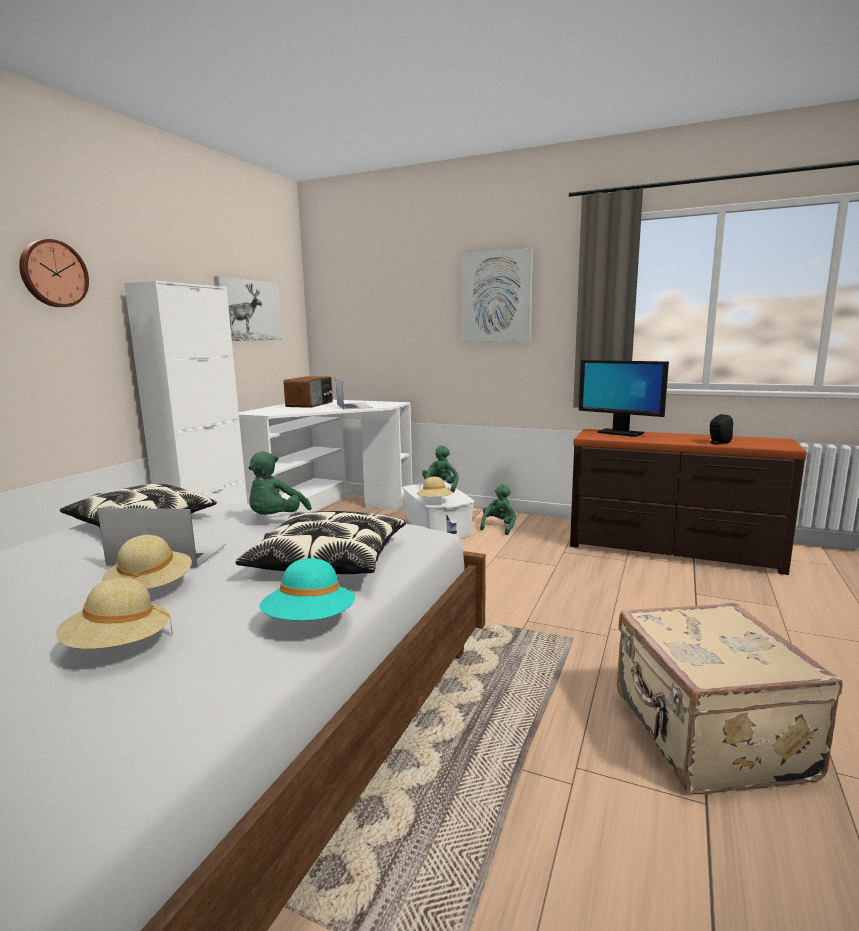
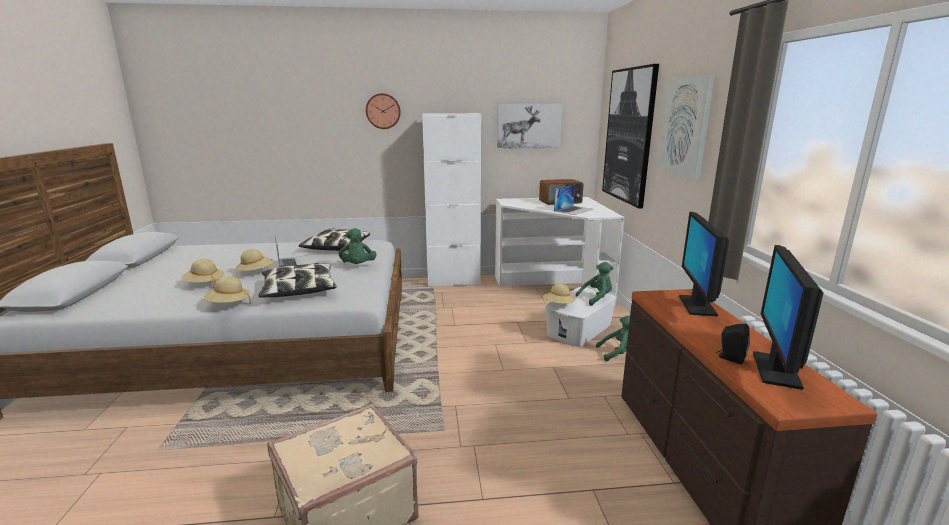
camera: 60 degrees right, 5 degrees up
green plush toy [249,451,312,515] -> green plush toy turned 90 degrees counterclockwise [339,228,377,264]
turquoise hat [259,558,355,621] -> beige hat [204,276,251,304]
none -> picture [602,64,659,208]
none -> monitor [753,245,824,390]

